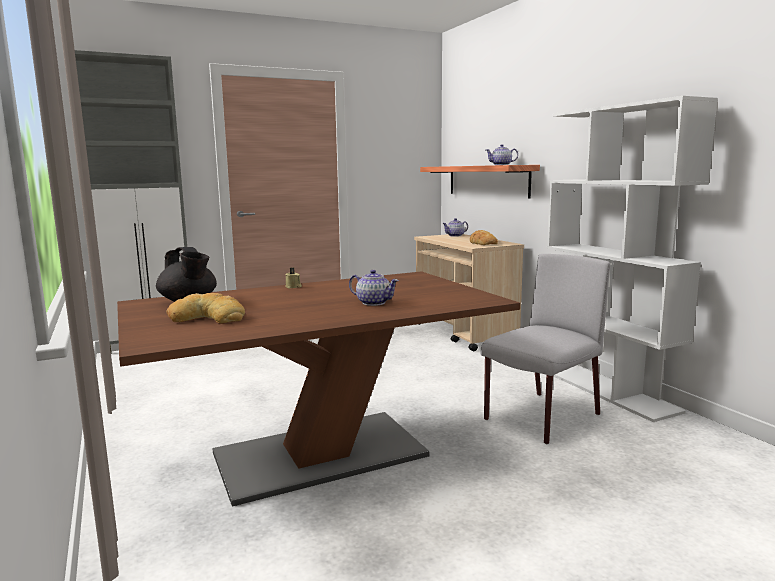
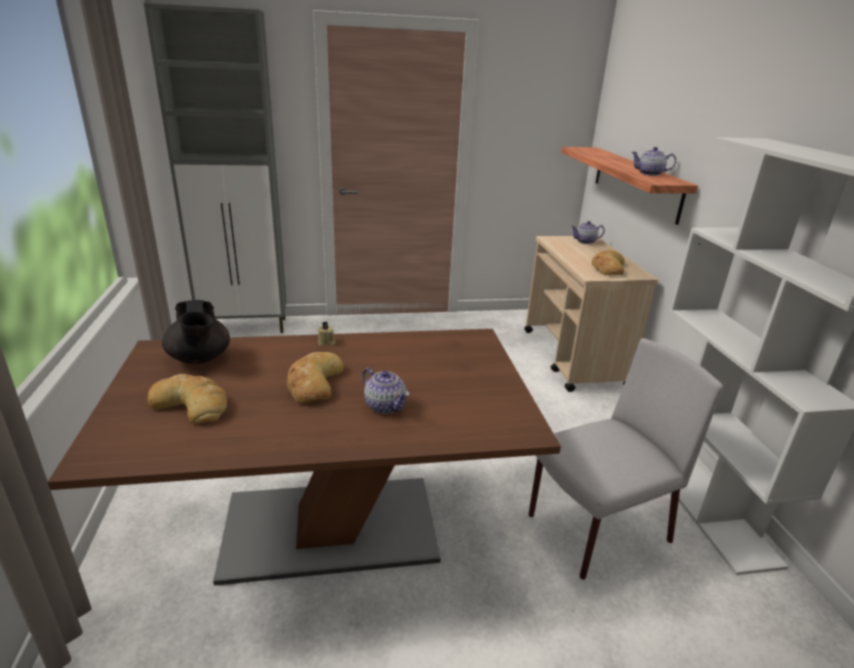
camera: 15 degrees right, 15 degrees up
none -> bread [287,352,344,403]

